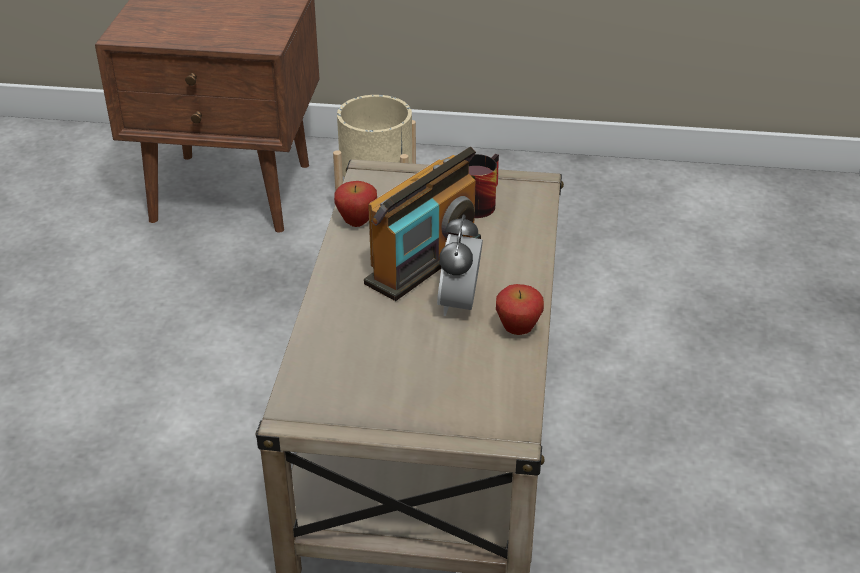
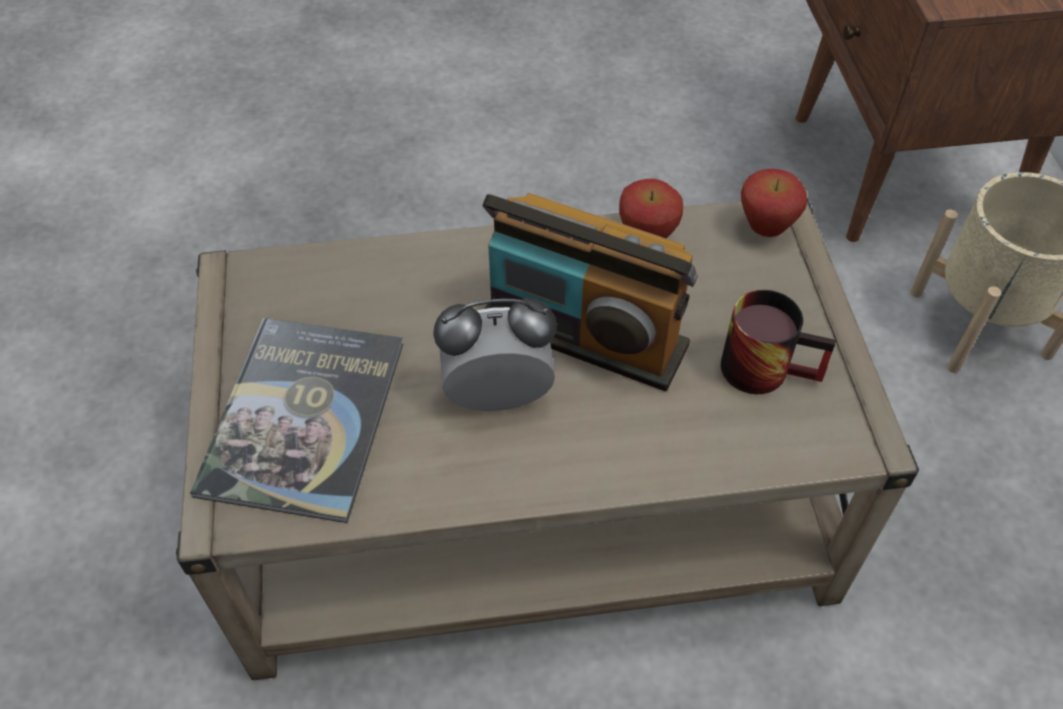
camera: 75 degrees right, 15 degrees up
apple [496,284,544,335] -> apple moved to [741,169,807,237]
none -> book [190,318,404,523]

